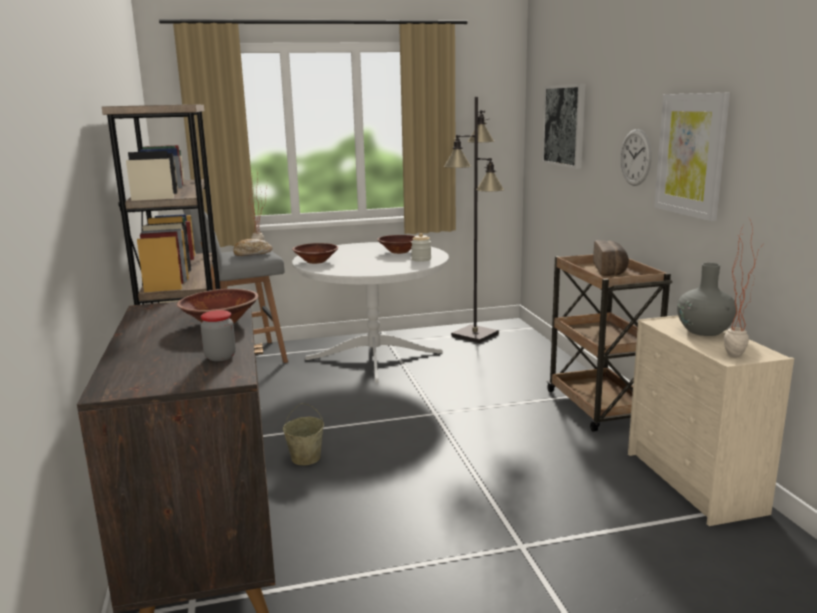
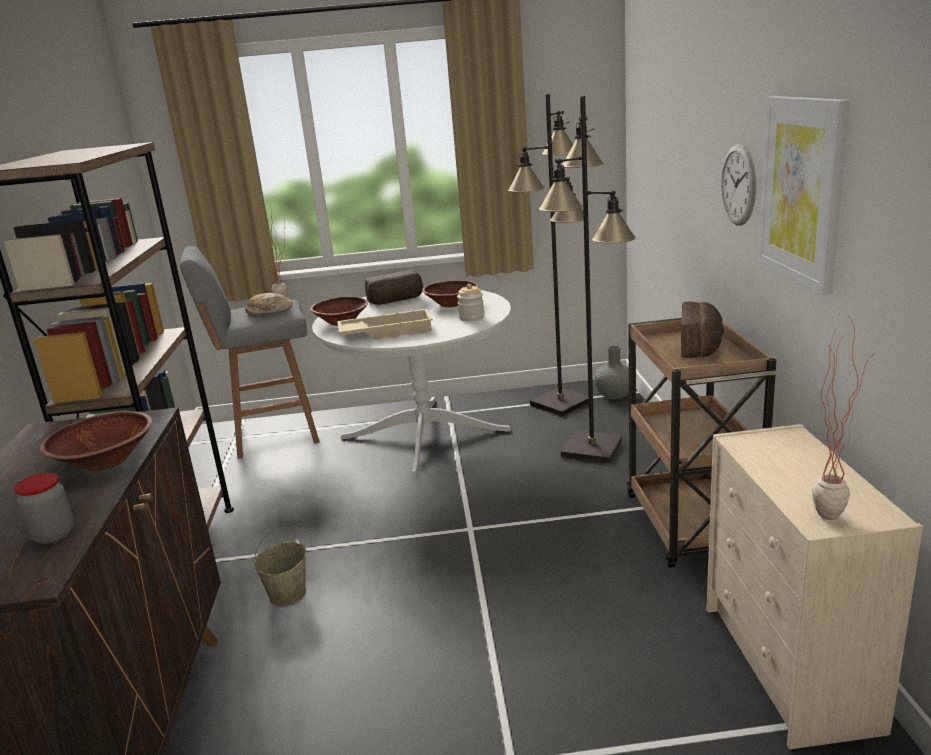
camera: 10 degrees right, 5 degrees up
picture [542,84,585,169] -> none
grey vase [677,263,737,336] -> grey vase moved to [594,346,629,399]
none -> beige tray [337,309,433,339]
none -> bread [365,270,423,305]
none -> black floor lamp [539,96,636,463]

